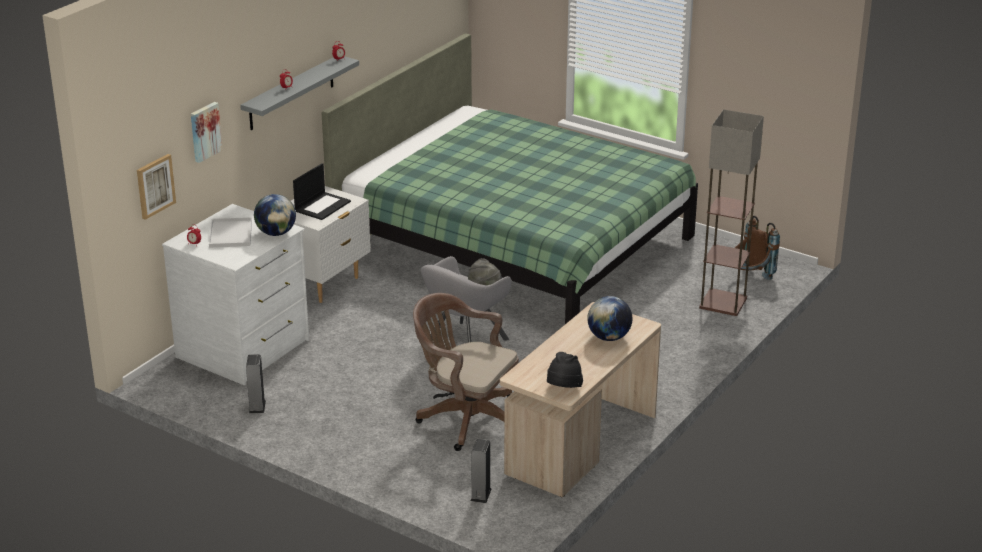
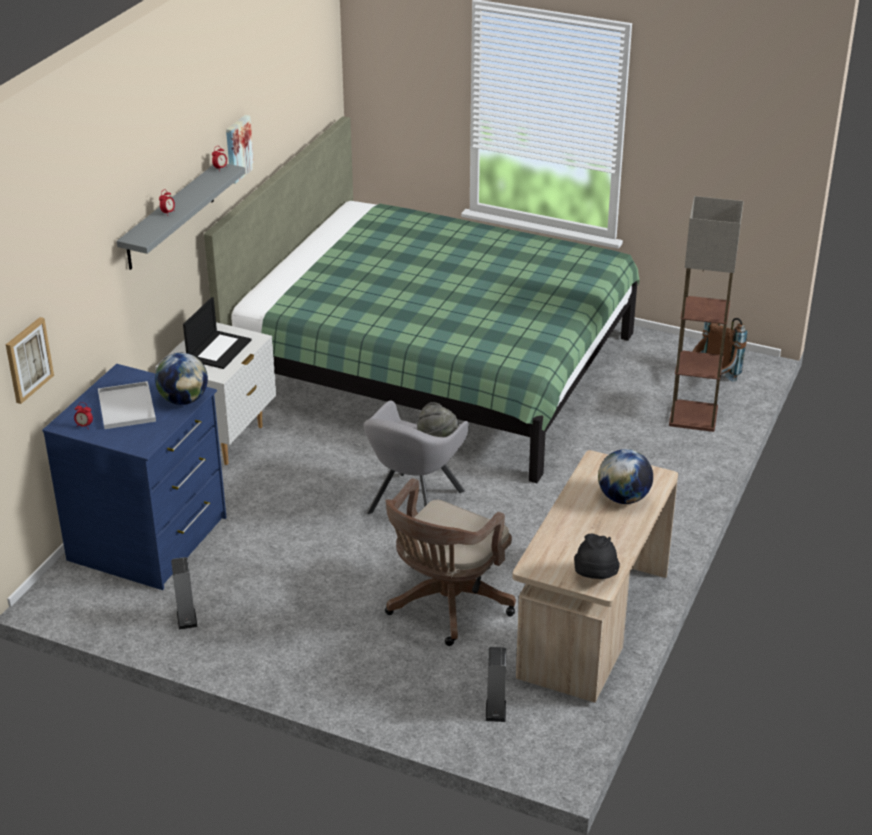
camera: 10 degrees left, 5 degrees up
white dresser [162,204,309,385] -> blue dresser [42,364,227,590]
picture [191,102,222,163] -> picture moved to [226,115,254,184]
brown office chair [413,293,519,451] -> brown office chair turned 75 degrees counterclockwise [385,478,516,646]

